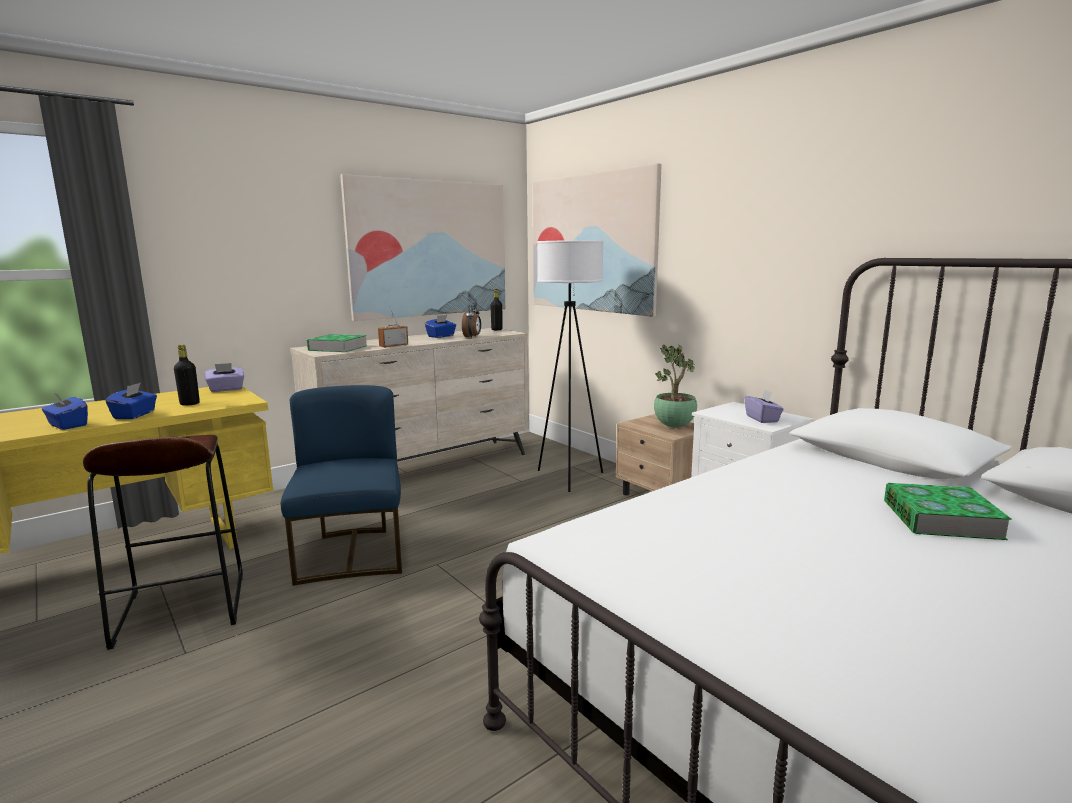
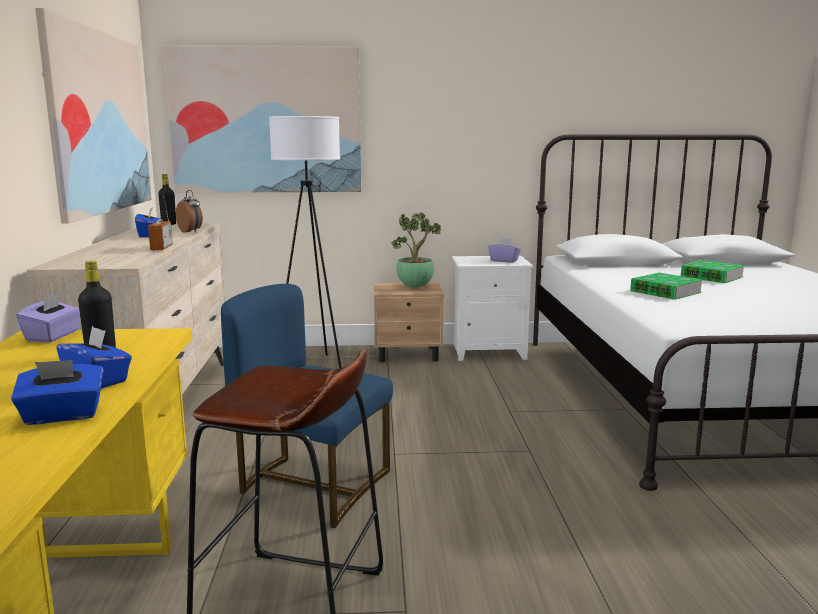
camera: 55 degrees left, 0 degrees up
book [307,334,367,352] -> book moved to [630,273,702,300]

